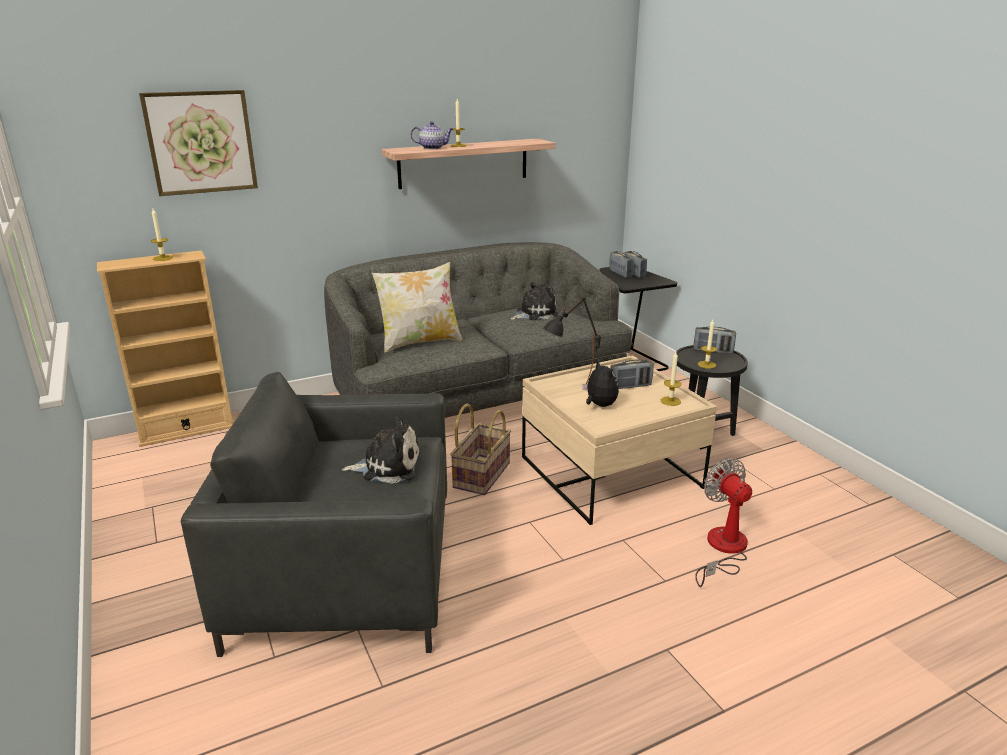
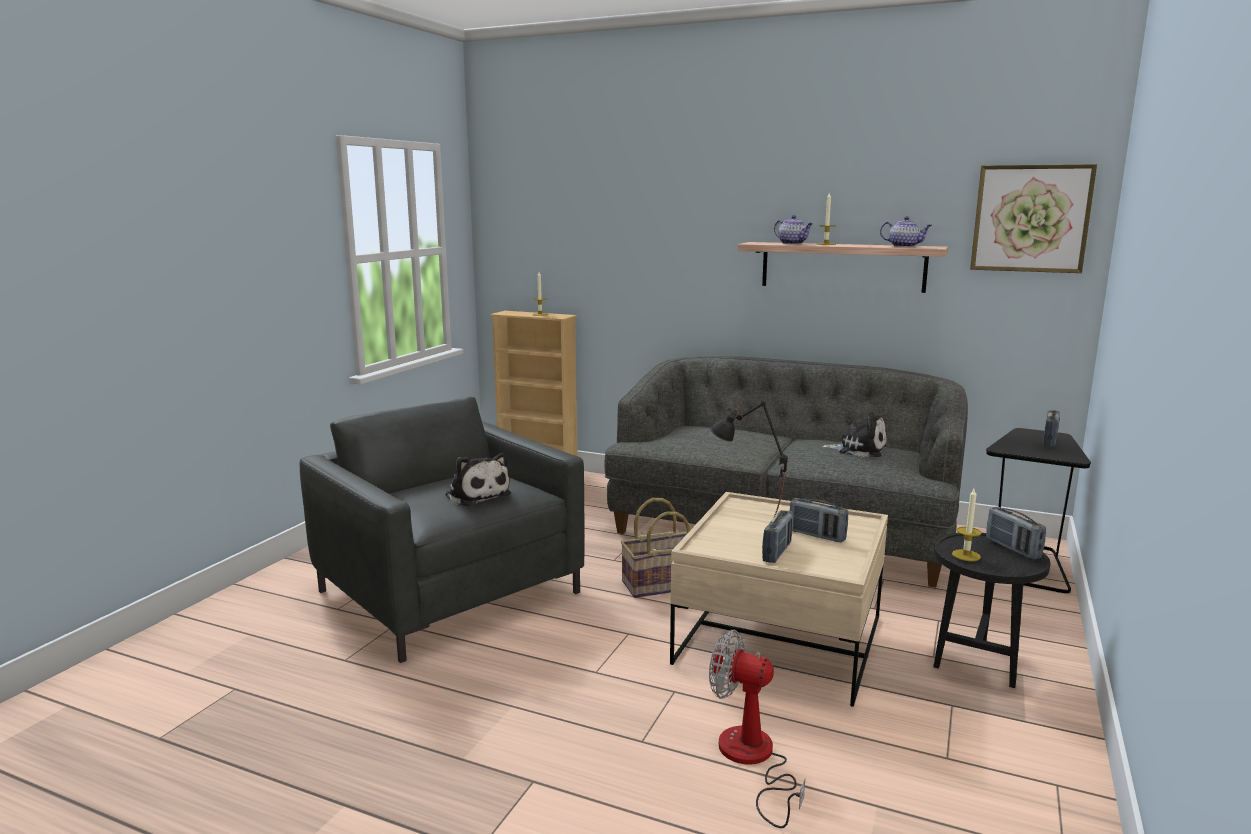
camera: 50 degrees right, 10 degrees down
picture [139,90,258,196] -> picture moved to [970,164,1097,273]
pillow [372,262,462,353] -> none
plush toy [583,360,619,407] -> none
radio [610,251,634,278] -> radio moved to [762,510,793,563]
candle [661,352,682,406] -> none
fan [695,458,752,587] -> fan turned 90 degrees counterclockwise [709,630,805,828]
none -> teapot [880,216,932,247]

